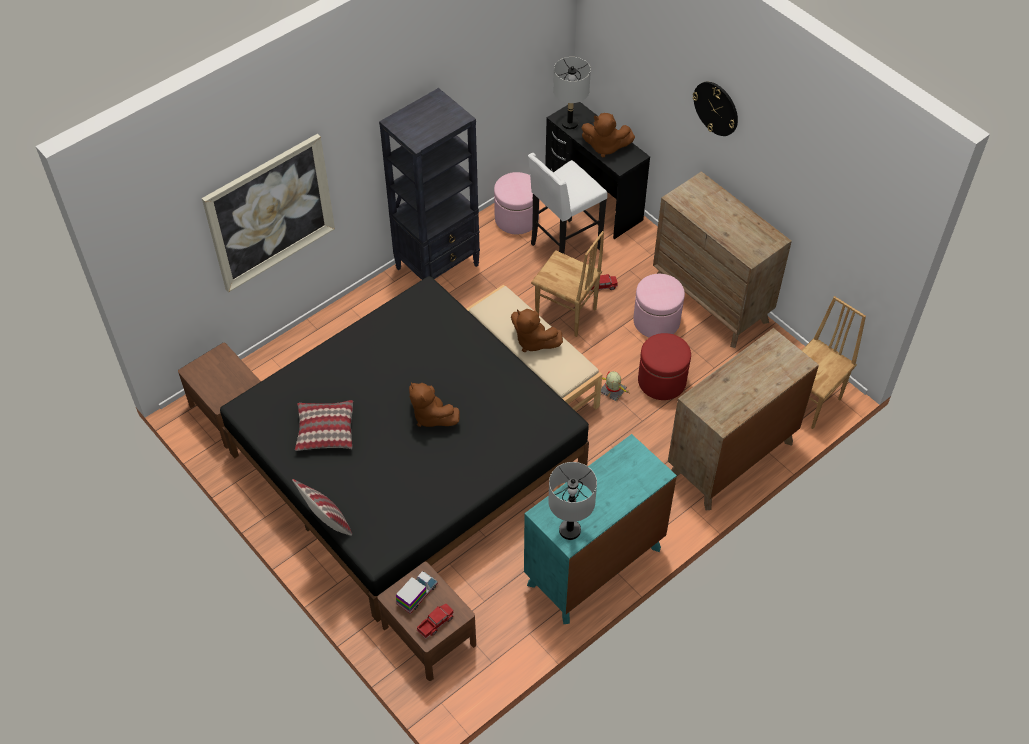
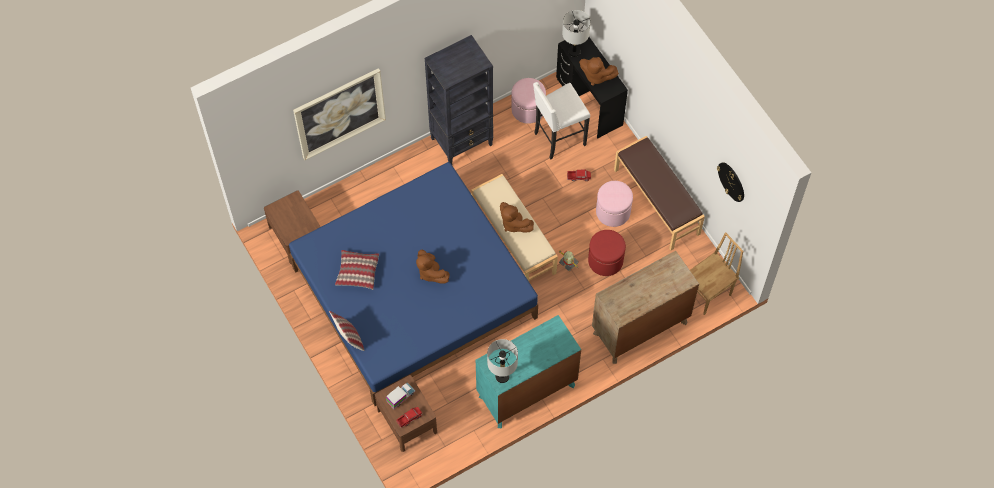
camera: 10 degrees right, 10 degrees up
black bed [220,276,589,623] -> blue bed [289,162,538,406]
brown chair [531,231,604,337] -> none
brown dresser [653,171,792,348] -> brown bench [614,136,705,250]
wall clock [692,82,738,136] -> wall clock moved to [717,162,744,202]

